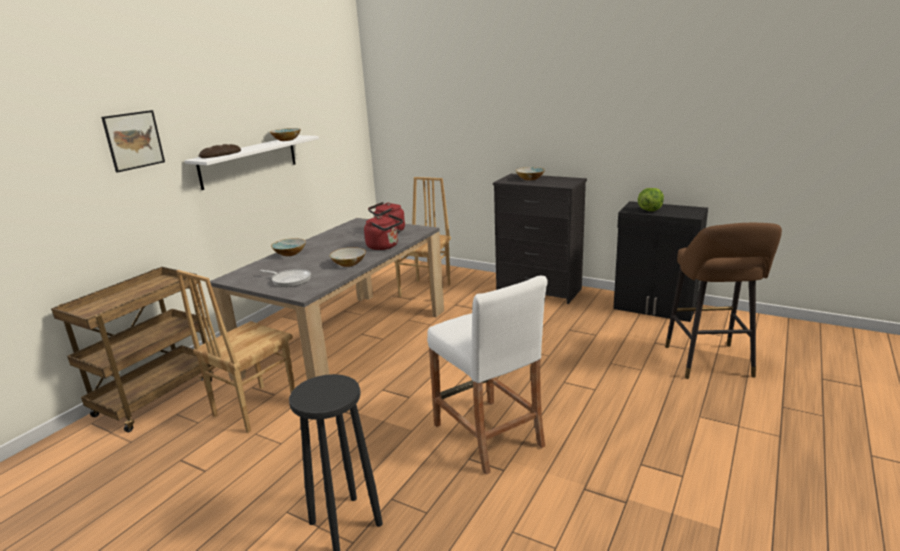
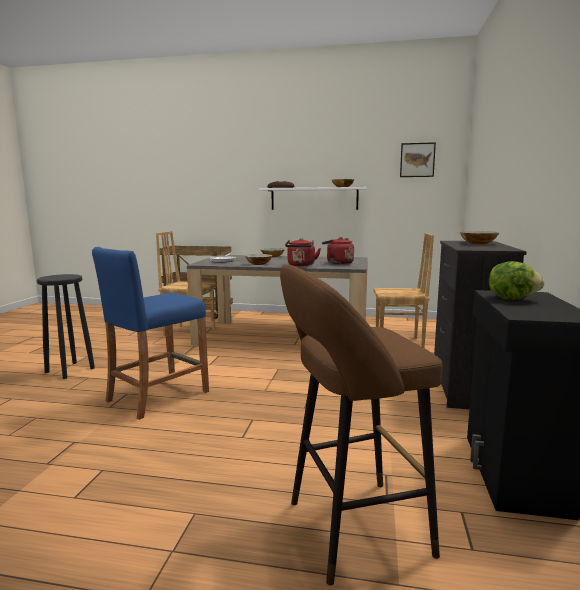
camera: 70 degrees right, 10 degrees down
picture [101,110,165,173] -> picture moved to [400,142,436,177]
white stool [427,276,548,475] -> blue stool [92,247,209,420]

